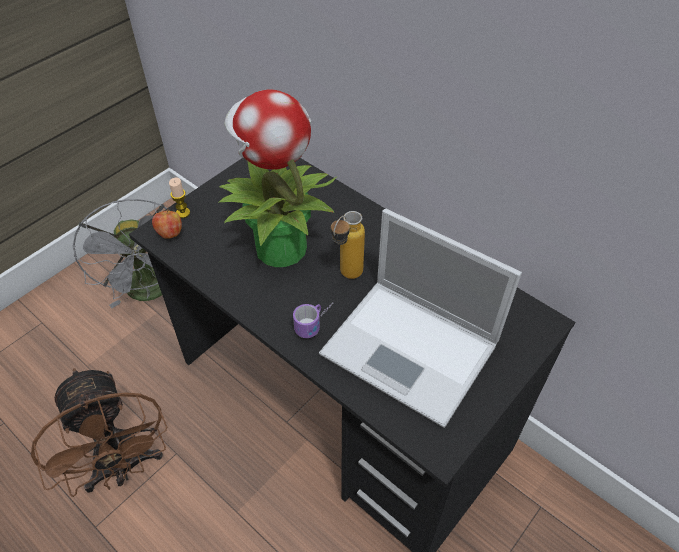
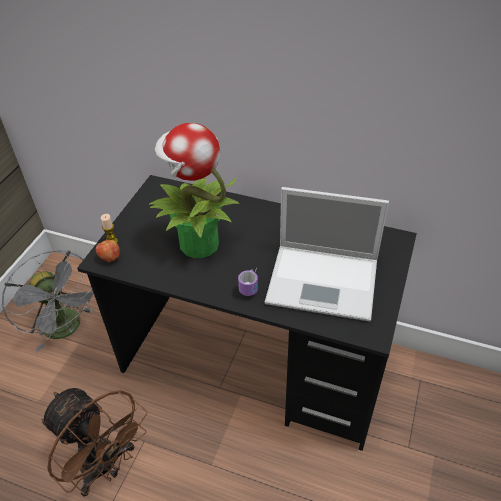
camera: 20 degrees left, 5 degrees down
bottle [331,211,365,279] -> none

